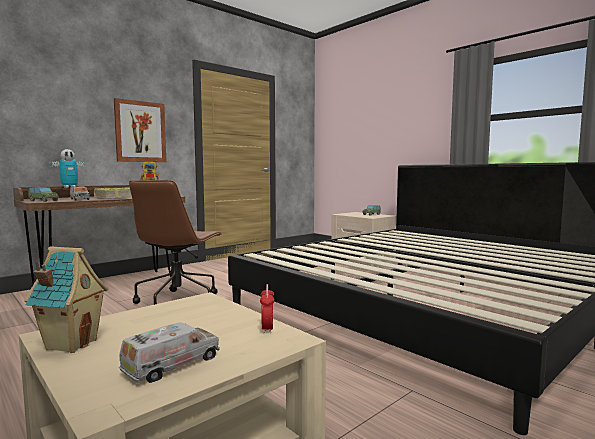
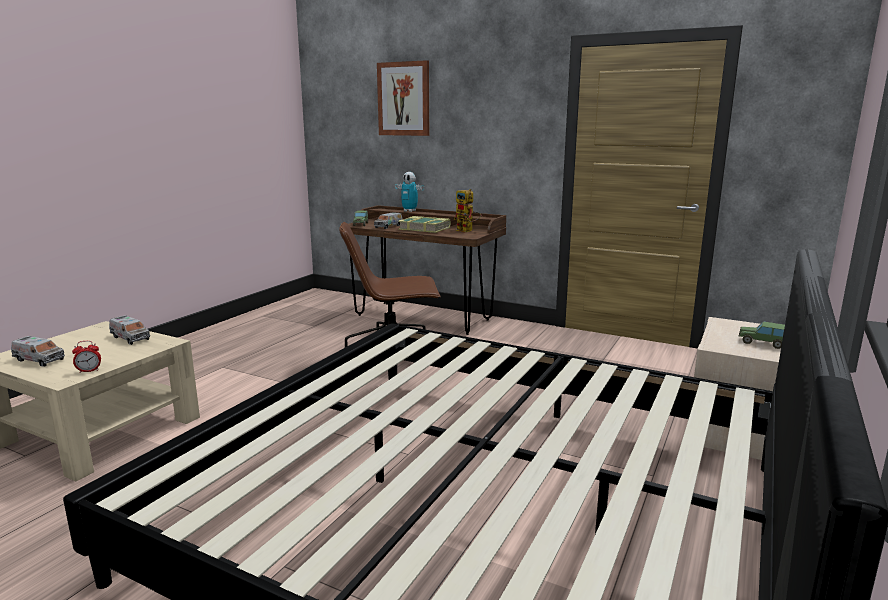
camera: 70 degrees right, 10 degrees up
toy house [24,246,108,353] -> none
picture [114,98,166,162] -> picture moved to [377,60,429,136]
none -> toy truck [109,315,150,345]

